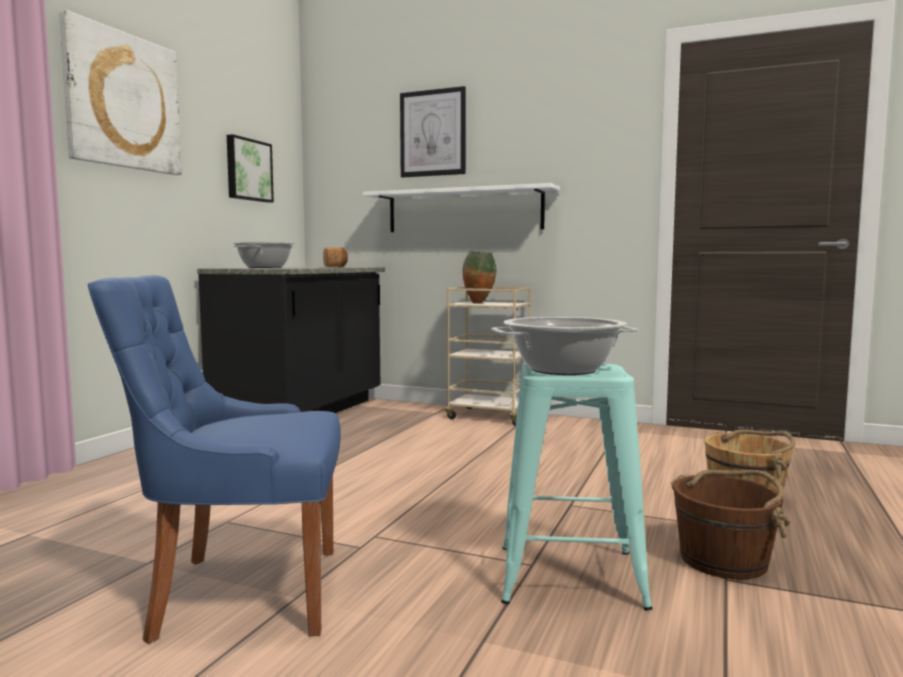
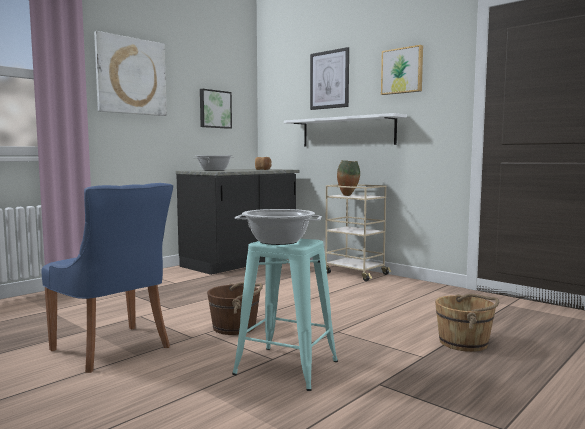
camera: 20 degrees right, 0 degrees up
blue chair [88,275,341,644] -> blue chair turned 150 degrees counterclockwise [41,183,173,373]
brown bucket [671,470,791,580] -> brown bucket moved to [207,282,263,335]
none -> picture [381,45,423,95]

